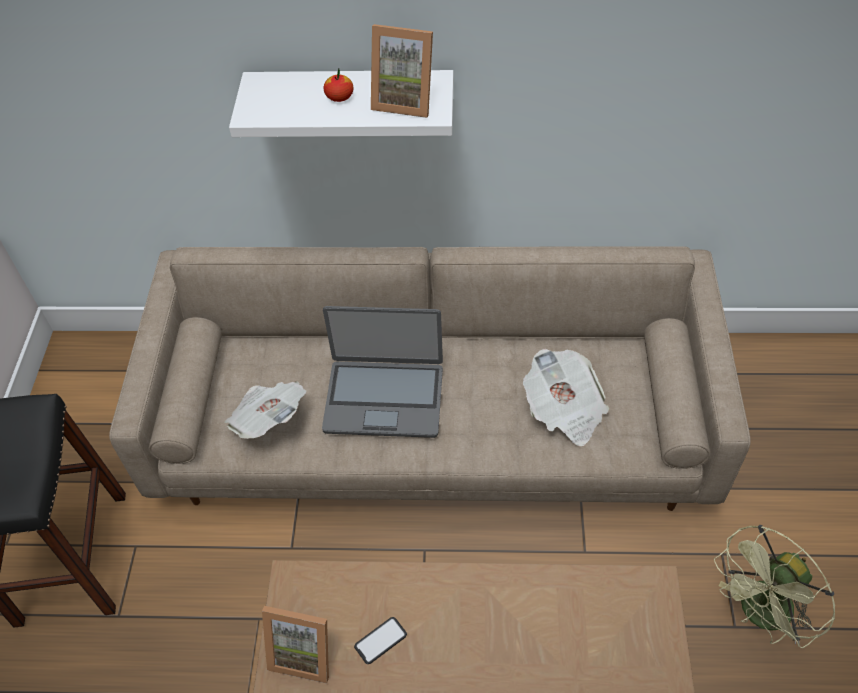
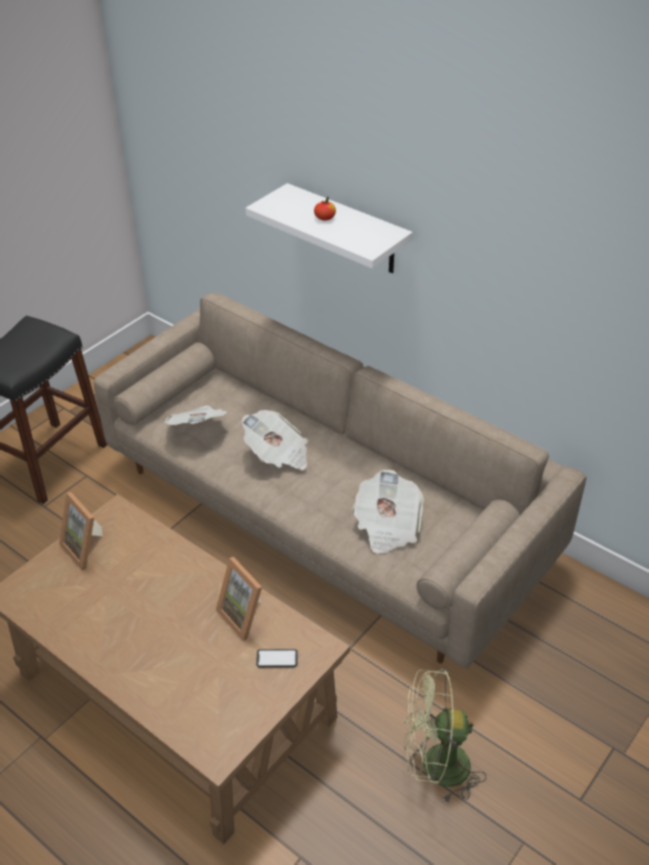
camera: 35 degrees right, 10 degrees down
laptop [322,306,443,438] -> newspaper [242,410,308,470]
phone [354,617,407,664] -> phone moved to [256,649,298,668]
picture frame [371,24,433,118] -> picture frame moved to [216,557,262,641]

